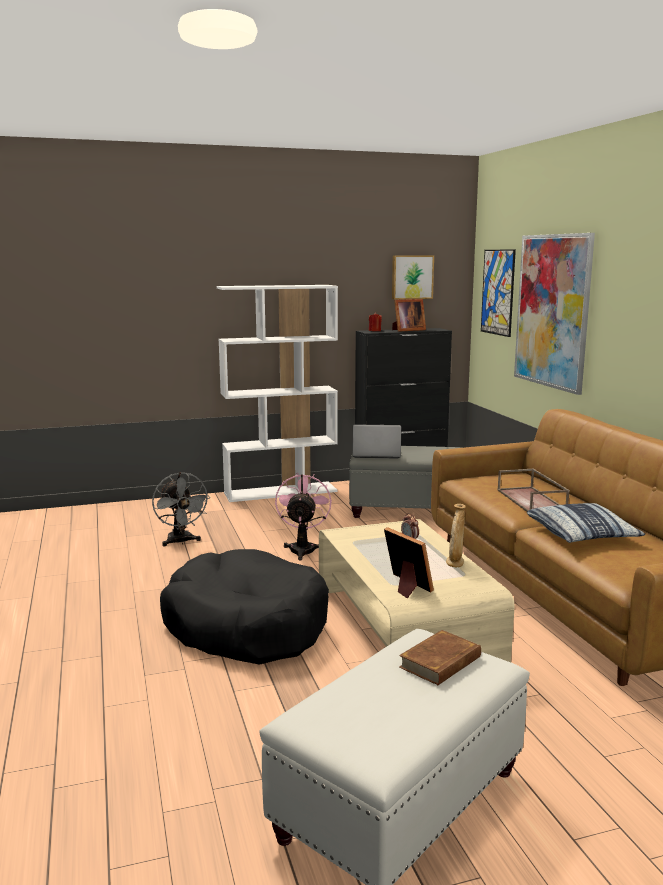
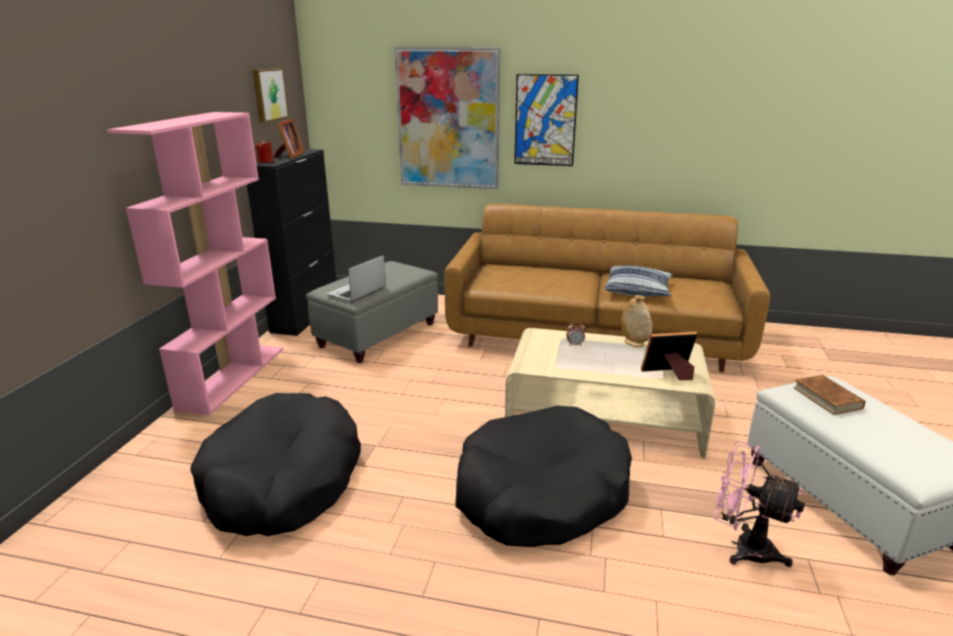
camera: 60 degrees left, 10 degrees up
grey fan [152,472,210,547] -> black dog bed [190,393,361,536]
white bookcase [217,285,338,502] -> pink bookcase [107,112,283,415]
pink fan [275,472,332,561] -> pink fan moved to [713,441,805,567]
picture [481,249,516,337] -> picture moved to [514,74,579,166]
brown tray [497,468,570,512] -> none

